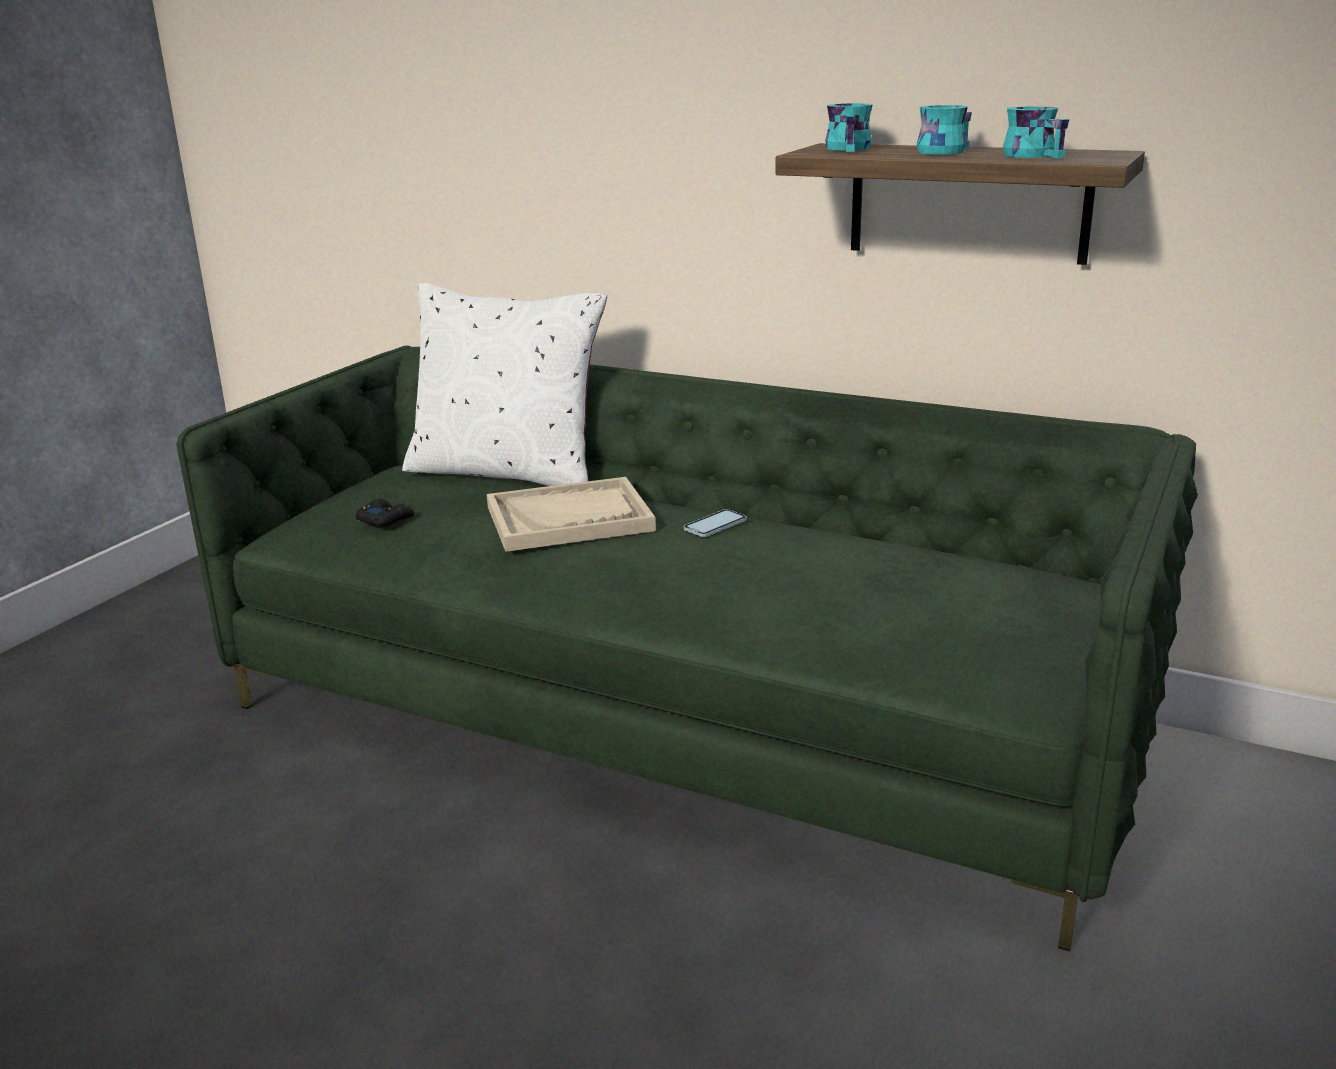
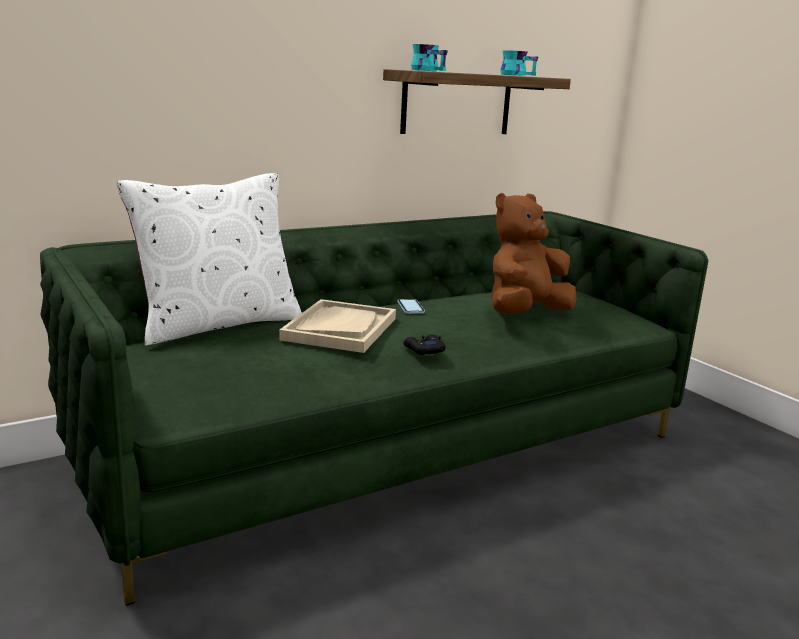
camera: 60 degrees left, 5 degrees down
black game controller [355,499,414,527] -> black game controller moved to [403,334,445,355]
turquoise mug [917,105,972,155] -> none
none -> brown plush toy [491,193,577,314]

